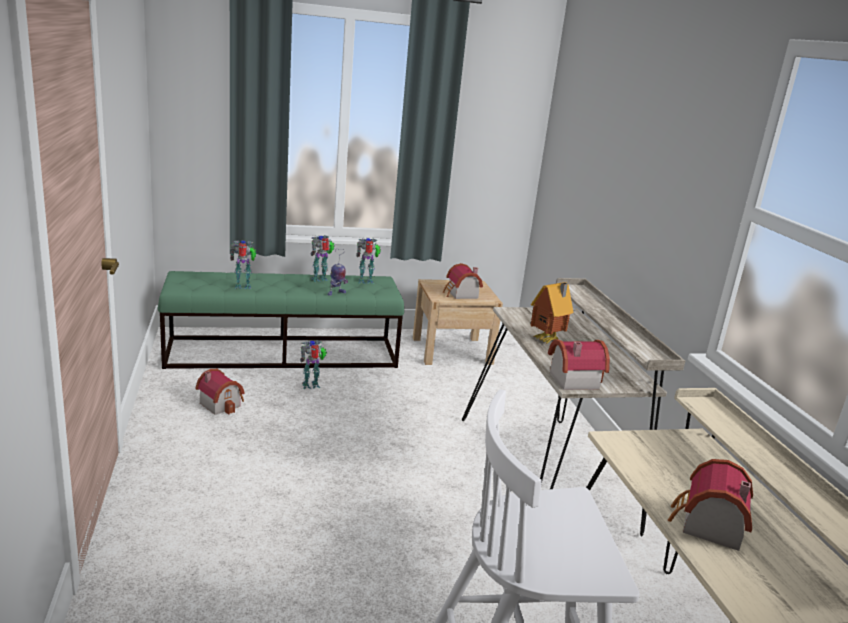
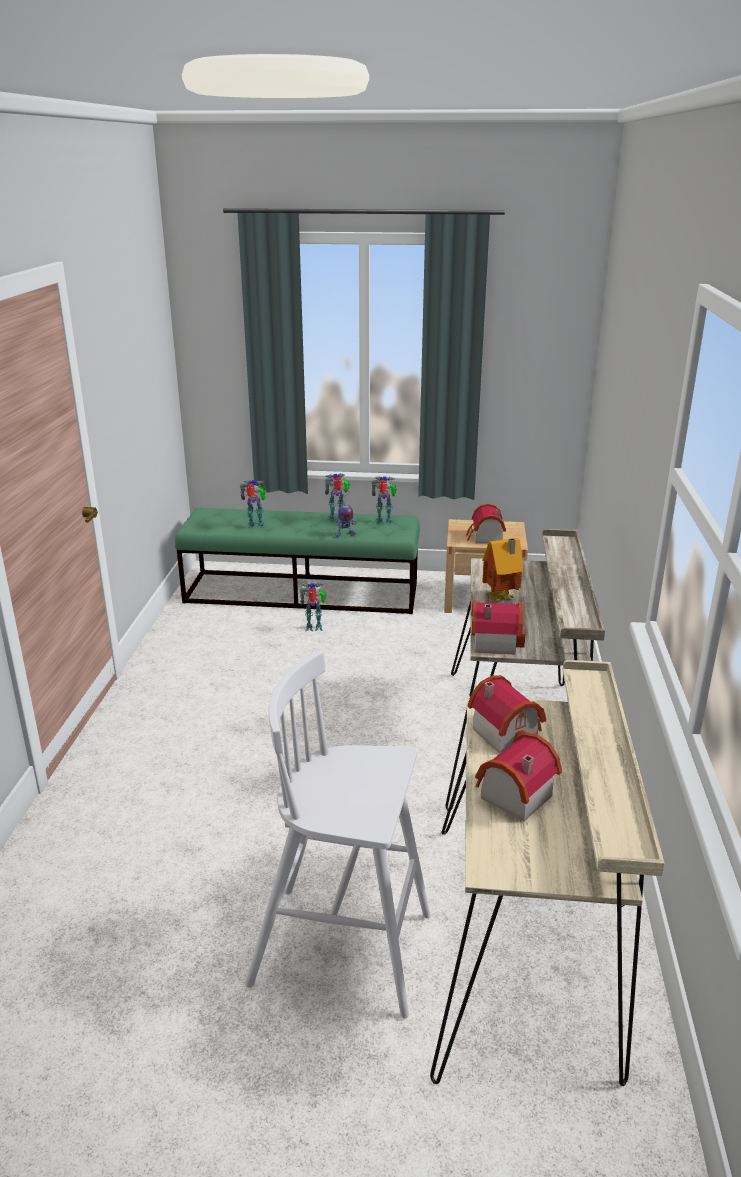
camera: 20 degrees right, 5 degrees up
toy house [195,369,245,415] -> toy house moved to [468,675,546,753]

